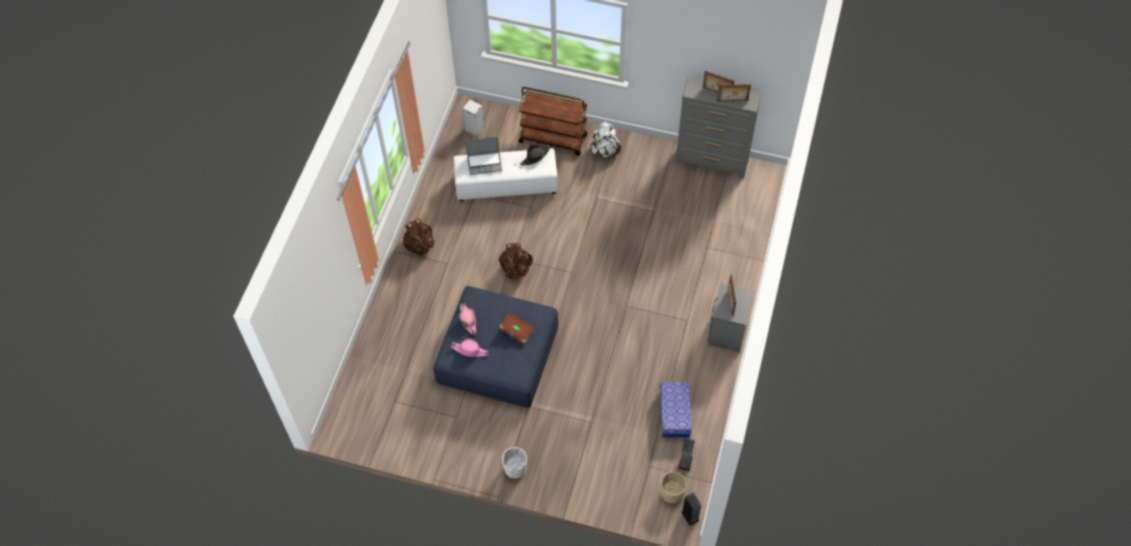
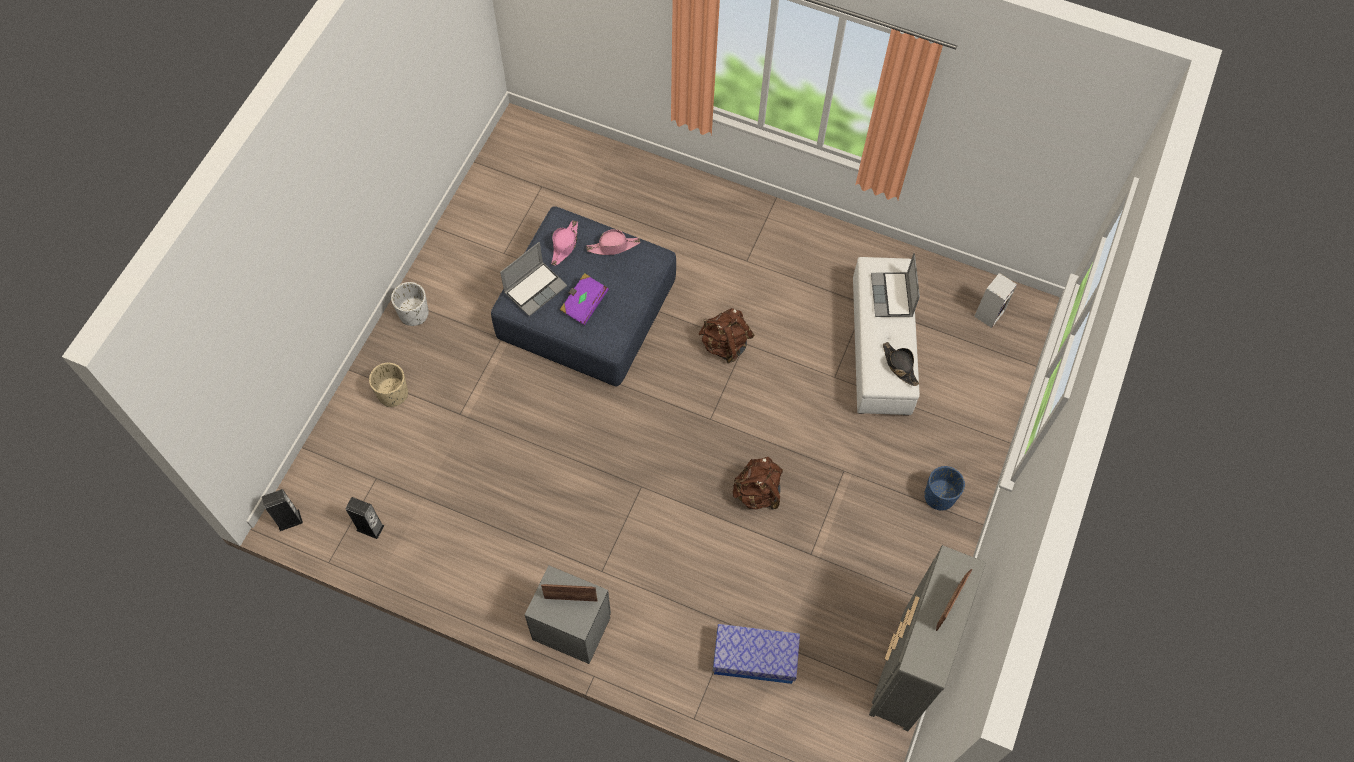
camera: 95 degrees right, 5 degrees up
brown backpack [403,219,434,257] -> brown backpack moved to [733,457,783,509]
brown book [498,312,534,344] -> purple book [560,273,609,325]
brown cart [519,87,588,156] -> none
white backpack [590,122,621,158] -> blue planter [924,466,965,510]
storage box [660,382,692,437] -> storage box moved to [713,624,800,684]
beige planter [661,472,686,504] -> beige planter moved to [369,363,408,407]
picture frame [717,84,751,102] -> none
none -> laptop [500,242,567,316]

